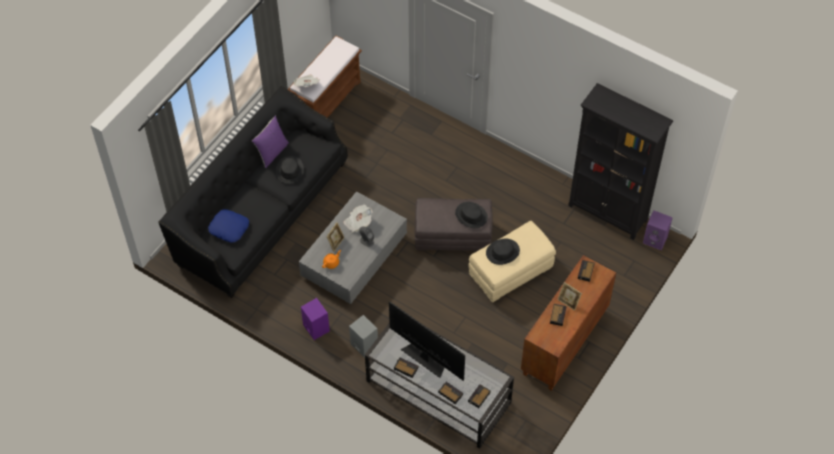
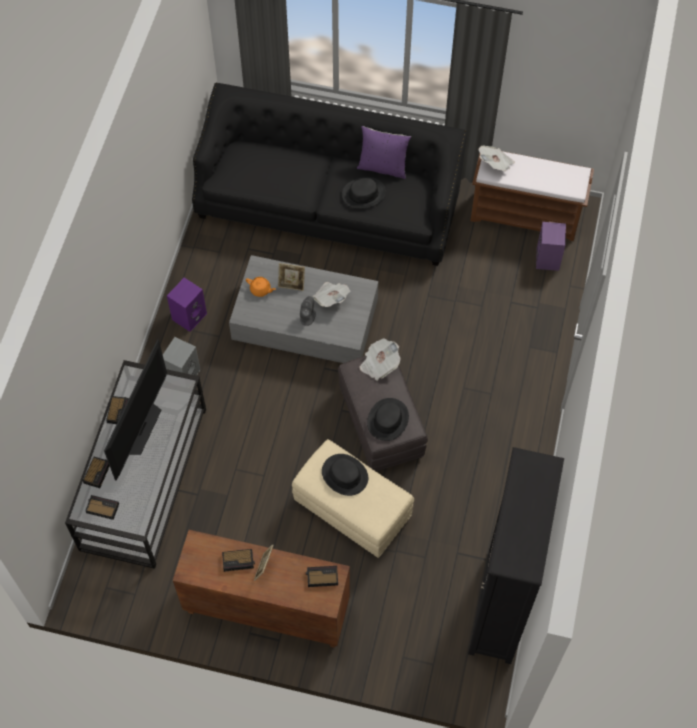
camera: 70 degrees right, 5 degrees up
blue pillow [208,209,249,243] -> none
purple speaker [643,210,673,251] -> purple speaker moved to [536,222,566,271]
none -> newspaper [359,338,400,381]

